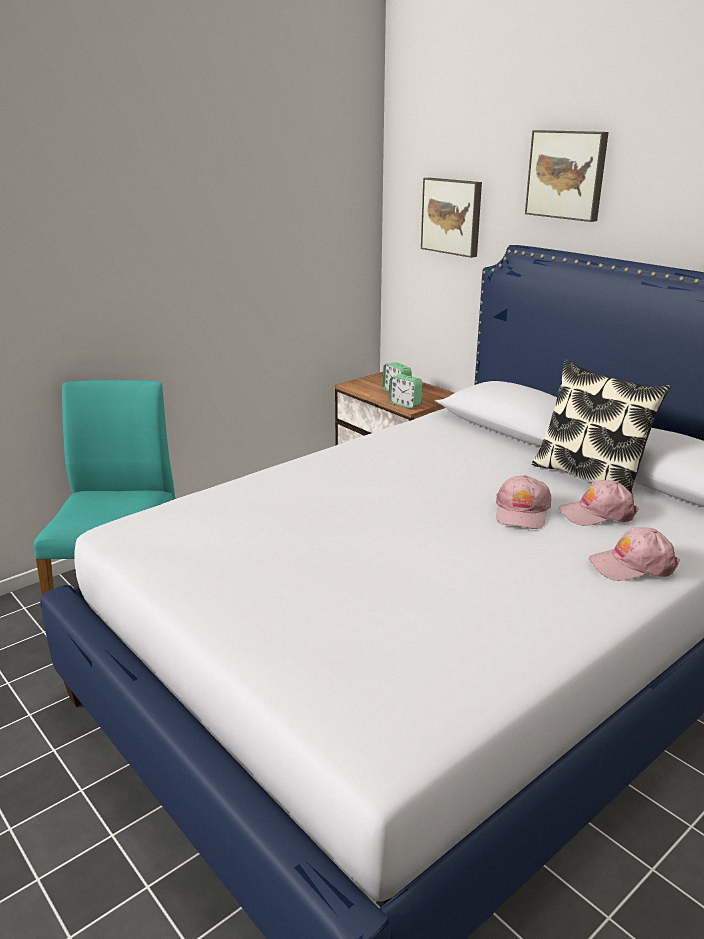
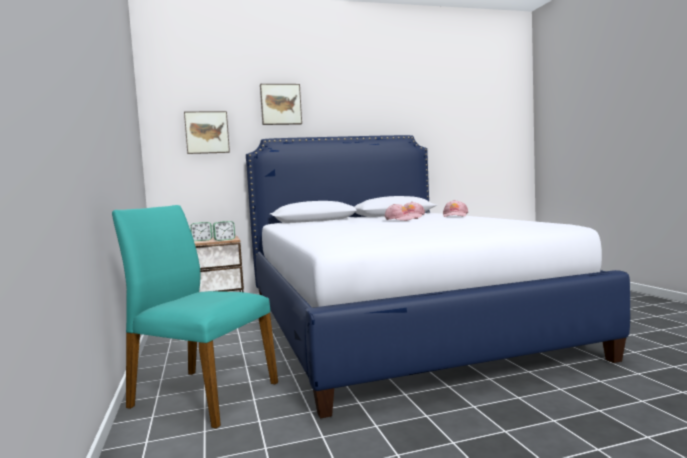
camera: 65 degrees left, 20 degrees down
pillow [532,359,671,495] -> none

